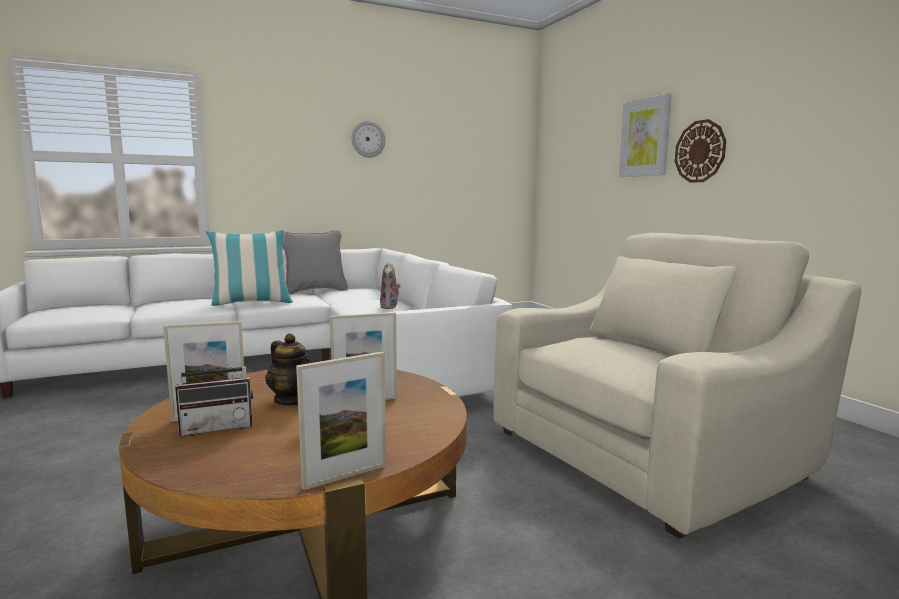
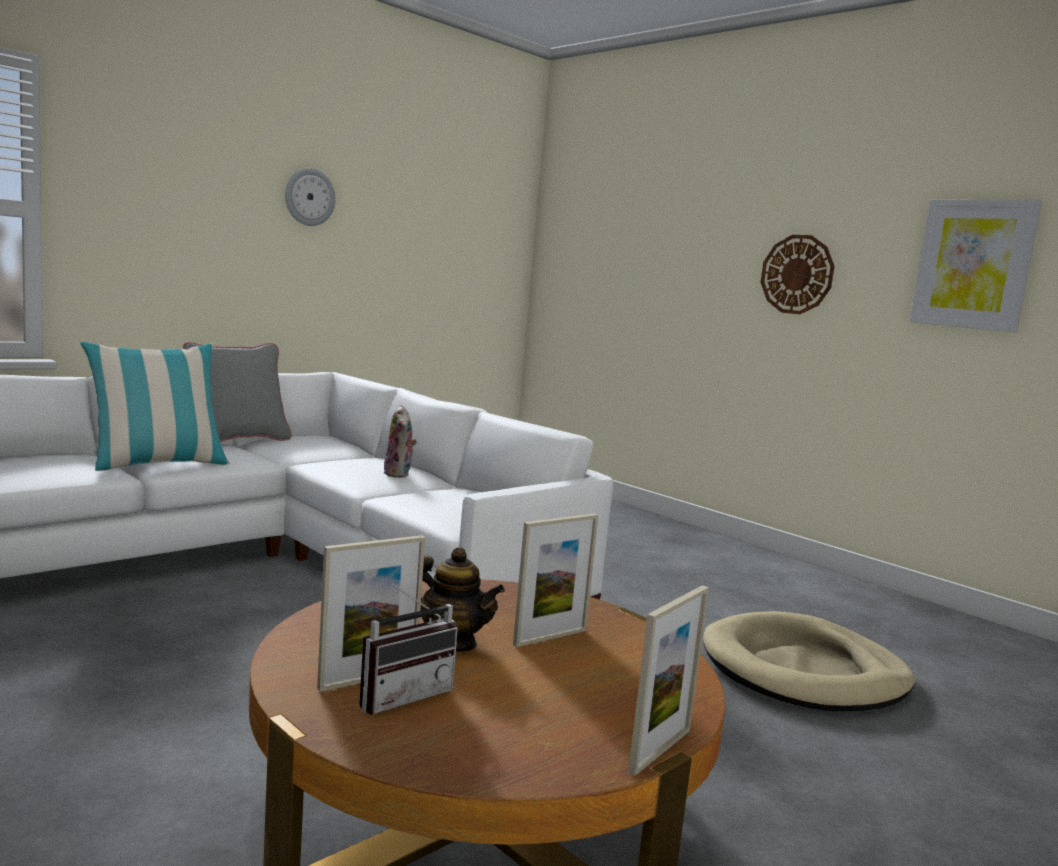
camera: 20 degrees left, 0 degrees up
beige armchair [493,233,862,539] -> beige dog bed [703,611,915,711]
picture [619,93,672,177] -> picture moved to [910,200,1042,333]

